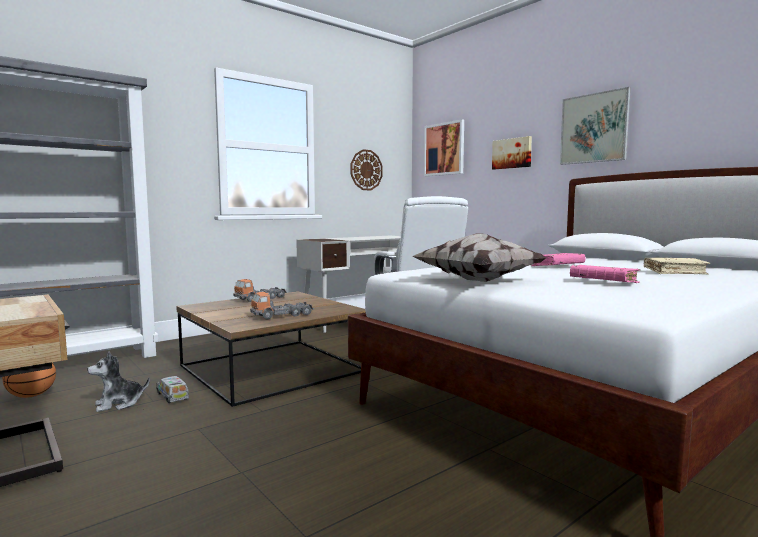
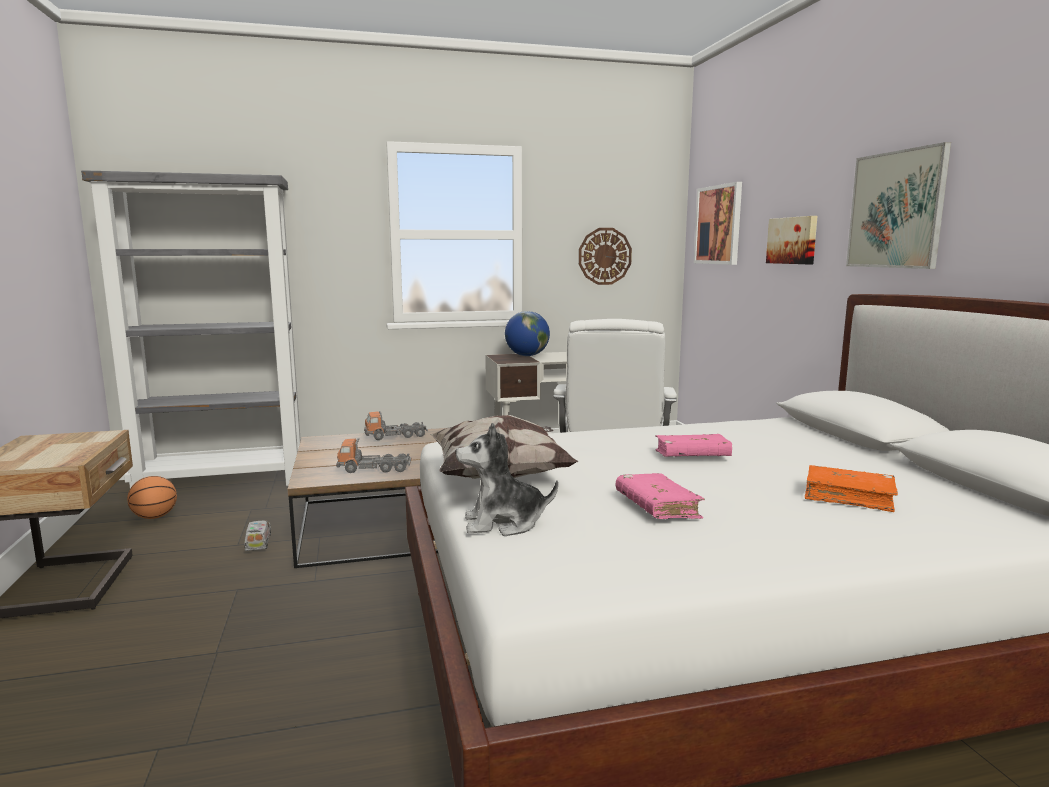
camera: 25 degrees right, 5 degrees up
plush toy [87,351,150,412] -> plush toy moved to [455,423,558,536]
beige book [644,258,710,275] -> orange book [805,465,898,512]
none -> globe [505,311,550,356]

